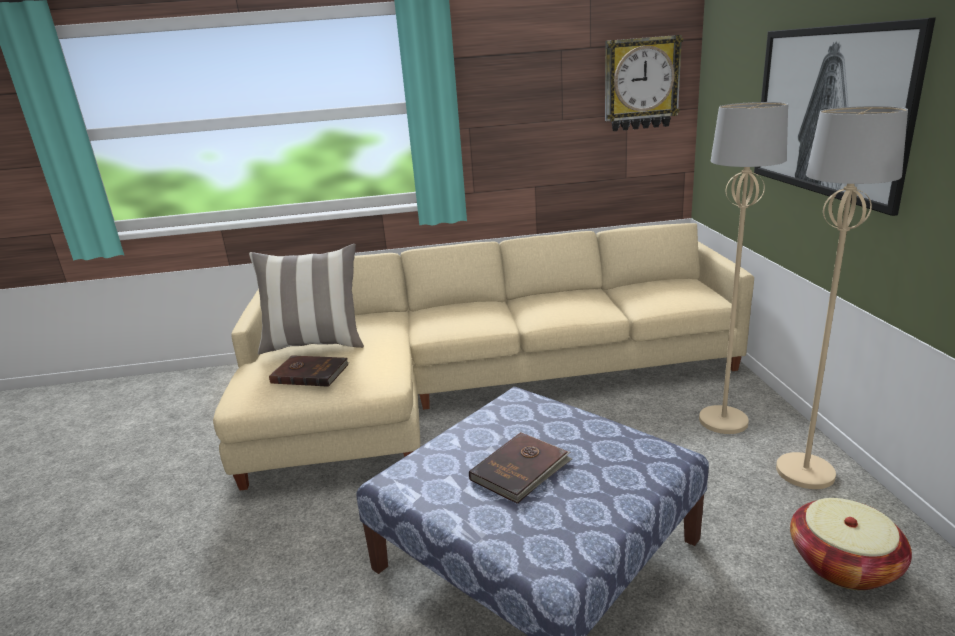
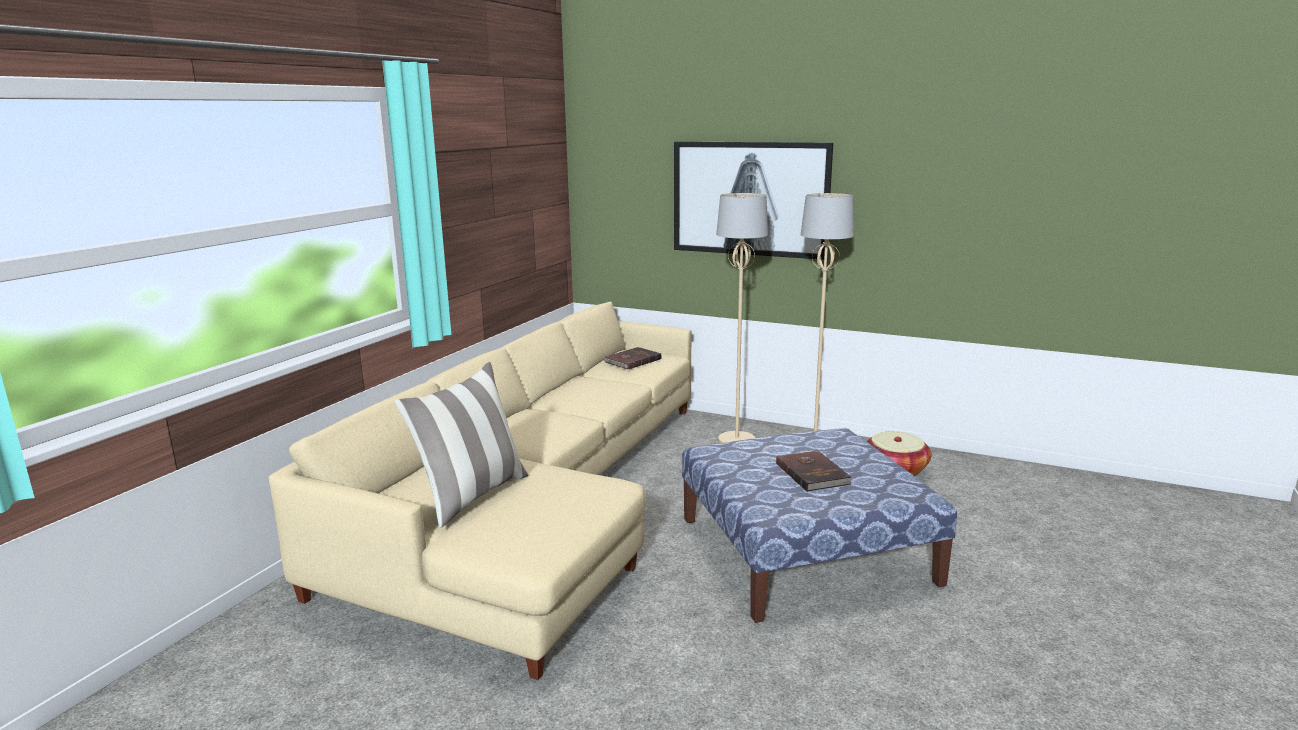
camera: 60 degrees left, 5 degrees down
brown book [269,355,349,387] -> brown book moved to [603,347,662,369]
wall clock [605,35,683,131] -> none

